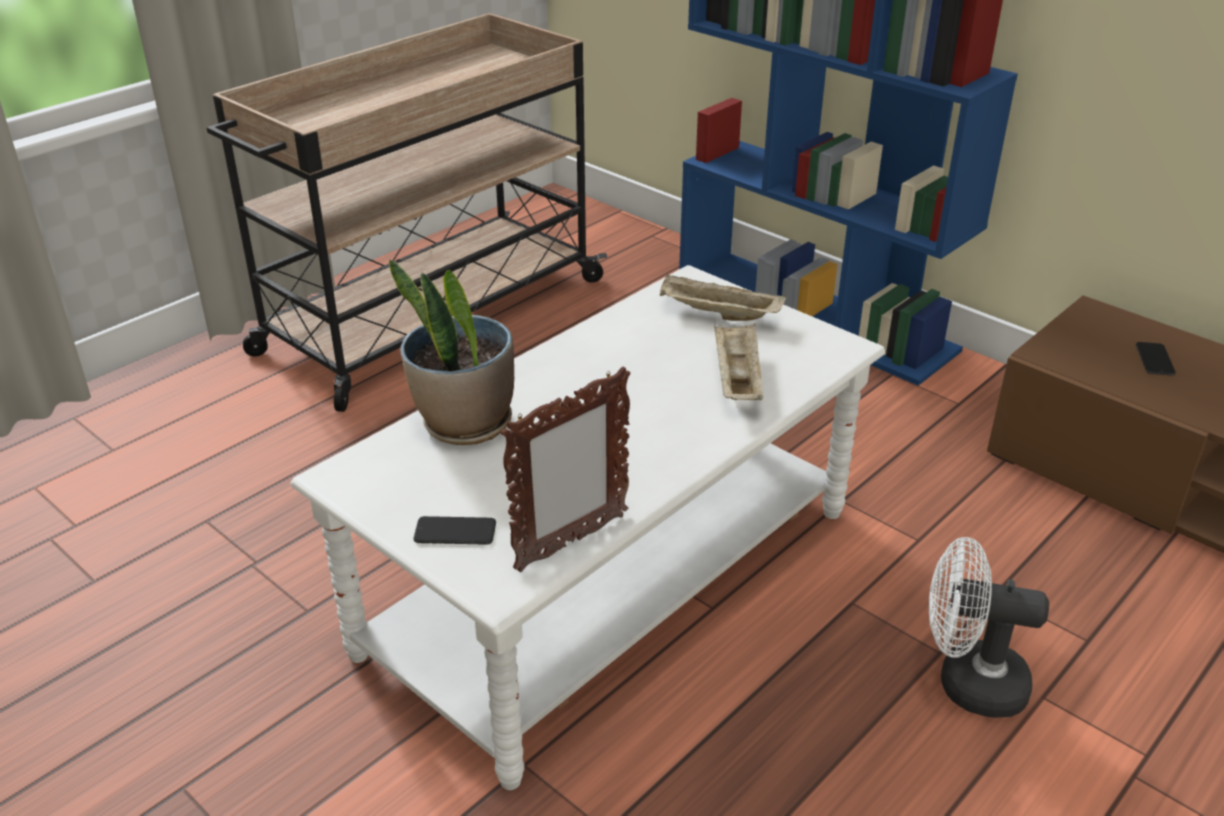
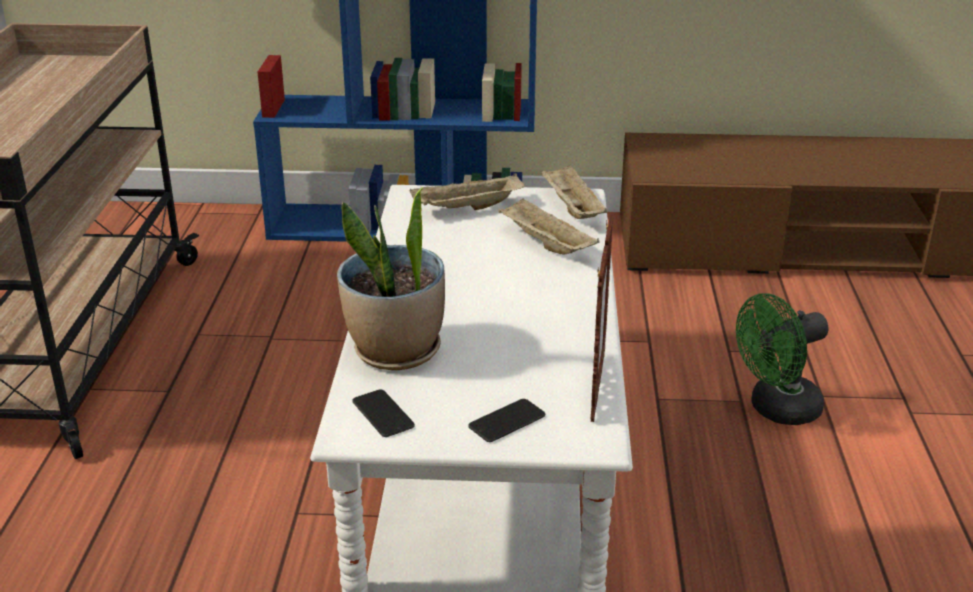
camera: 40 degrees left, 5 degrees down
white fan [929,537,1049,718] -> green fan [736,293,829,425]
phone [1136,342,1176,375] -> phone moved to [352,389,415,437]
none -> beige tray [540,164,608,219]

